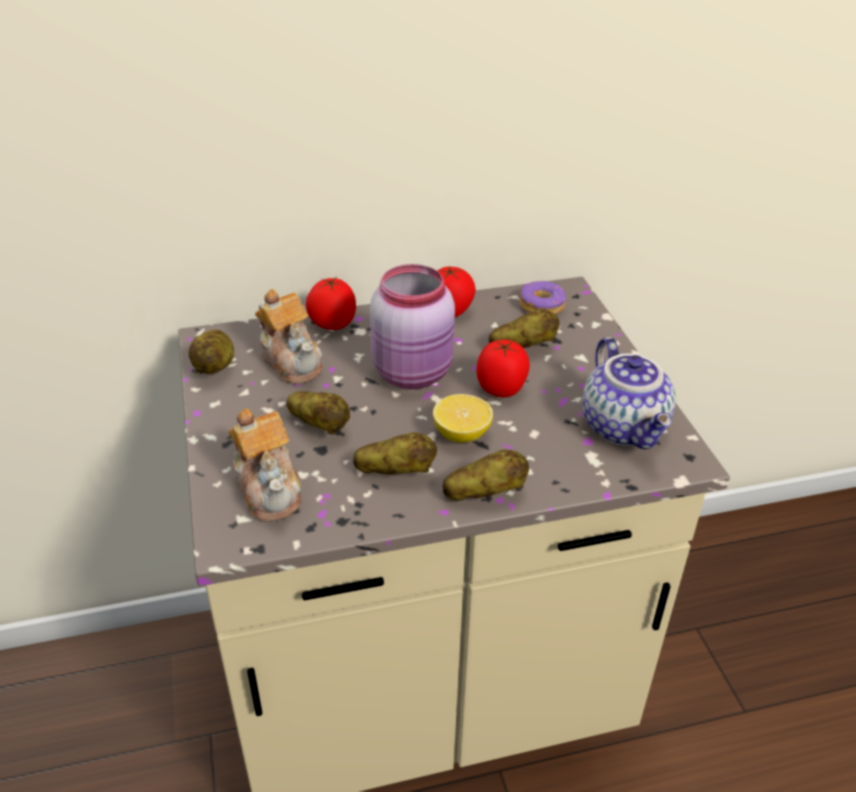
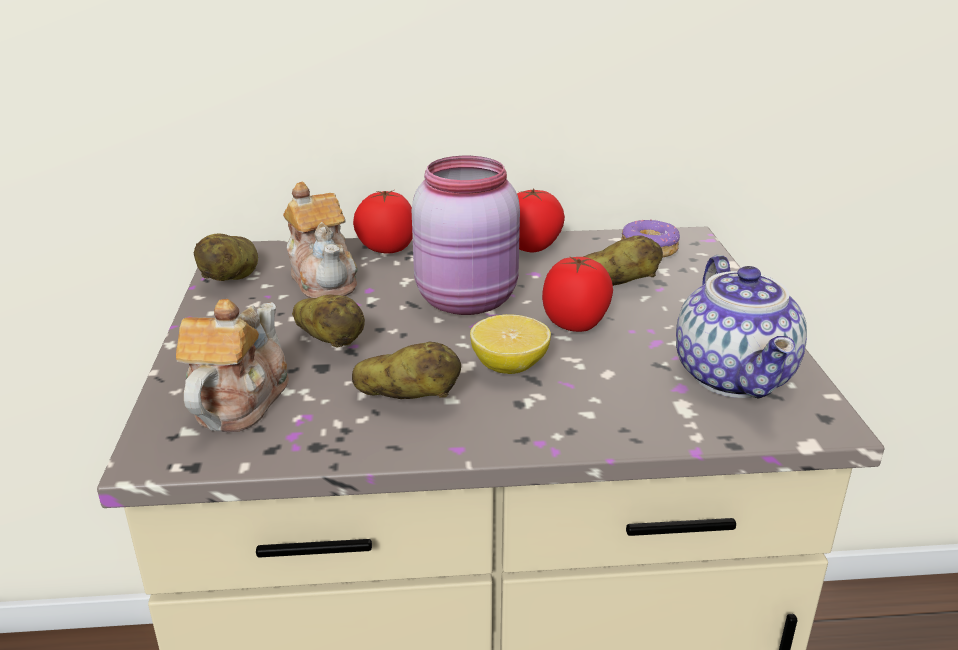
camera: 10 degrees right, 10 degrees down
teapot [229,408,302,522] -> teapot turned 150 degrees counterclockwise [176,299,289,432]
potato [442,450,529,501] -> none

